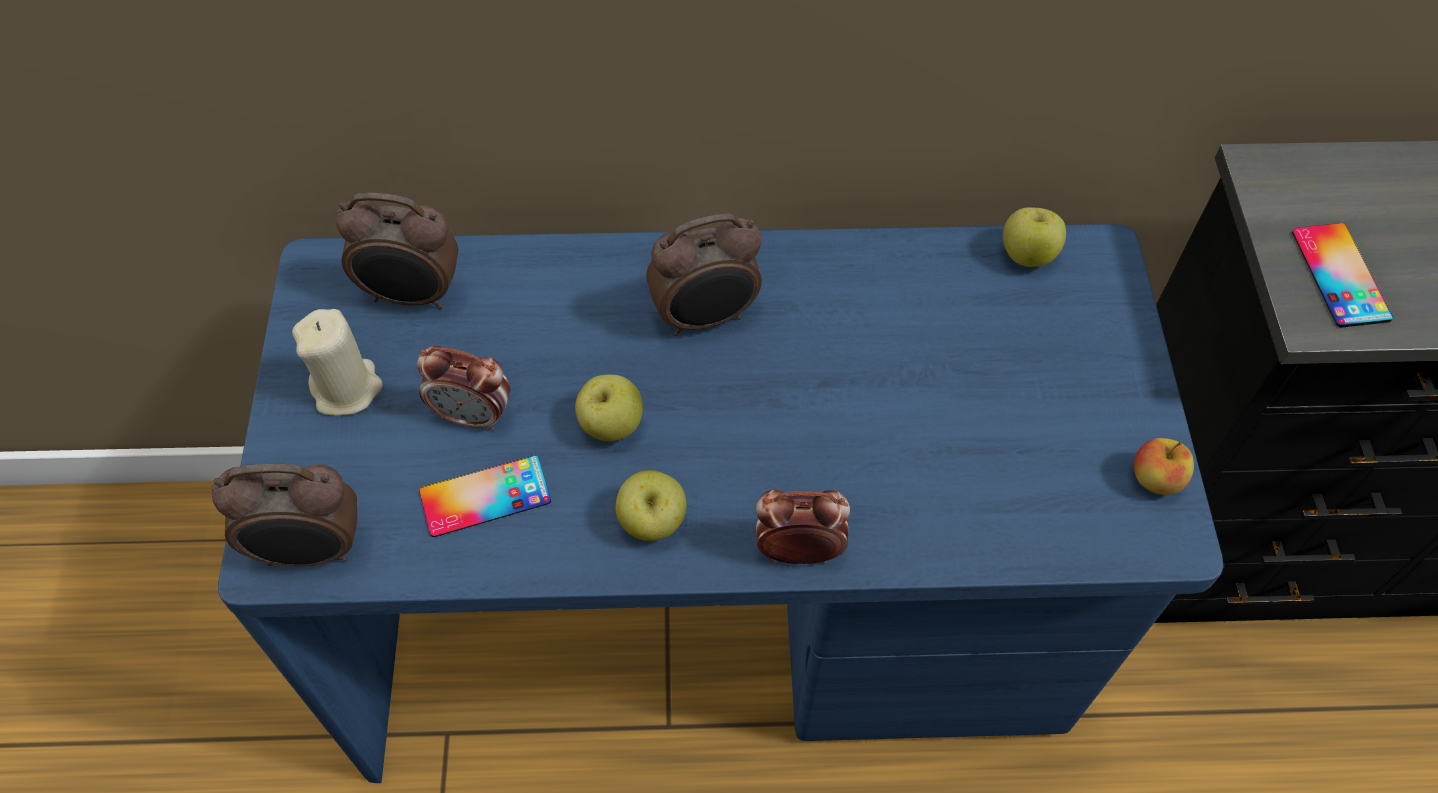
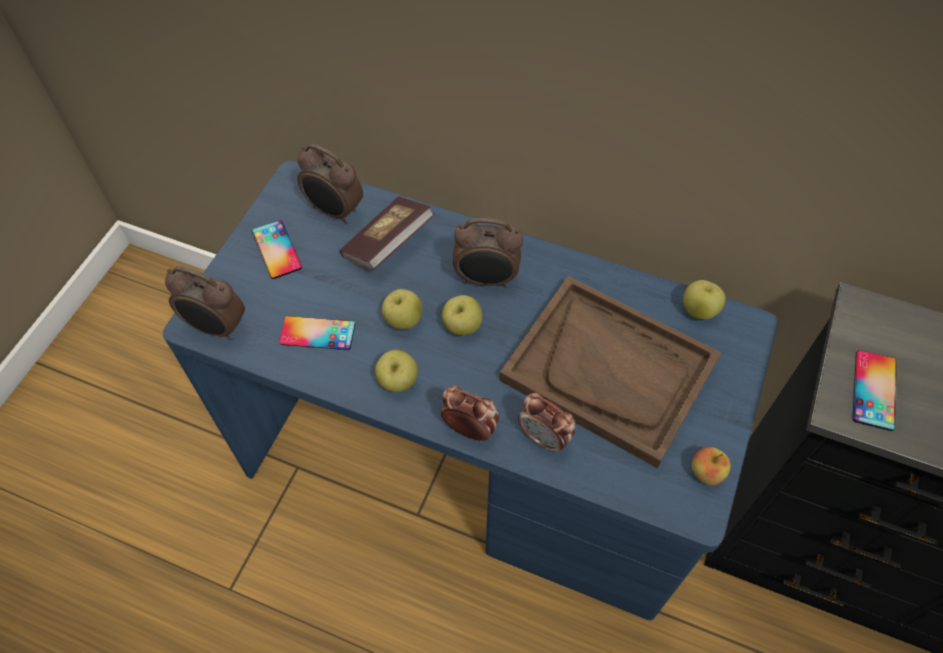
camera: 25 degrees right, 0 degrees up
beige candle [292,309,383,416] -> phone [252,220,302,279]
alarm clock [417,346,511,431] -> alarm clock moved to [518,393,576,453]
none -> book [339,197,435,269]
none -> apple [442,295,482,336]
none -> brown tray [499,276,721,468]

